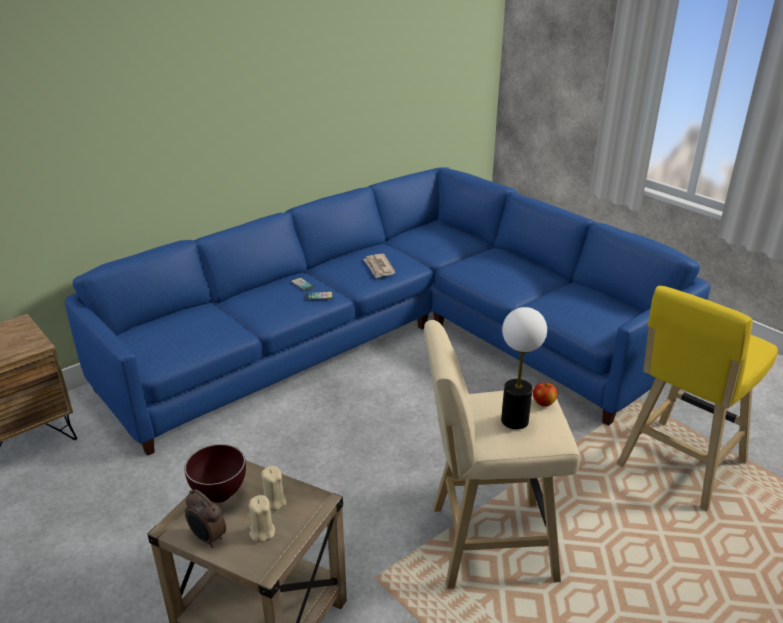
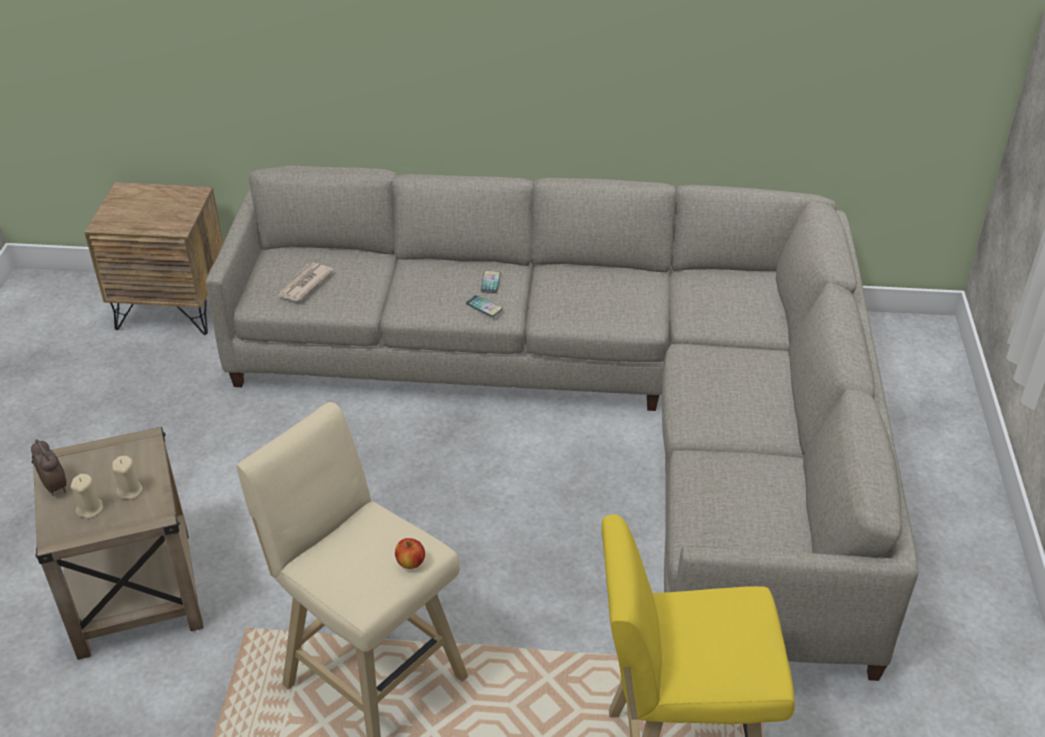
camera: 45 degrees right, 10 degrees up
blue sofa [65,167,711,456] -> grey sofa [206,165,918,681]
brown bowl [184,444,246,503] -> none
alarm clock [185,489,226,548] -> alarm clock turned 150 degrees clockwise [31,439,67,496]
newspaper [363,254,396,278] -> newspaper moved to [276,263,334,301]
table lamp [501,307,547,429] -> none

